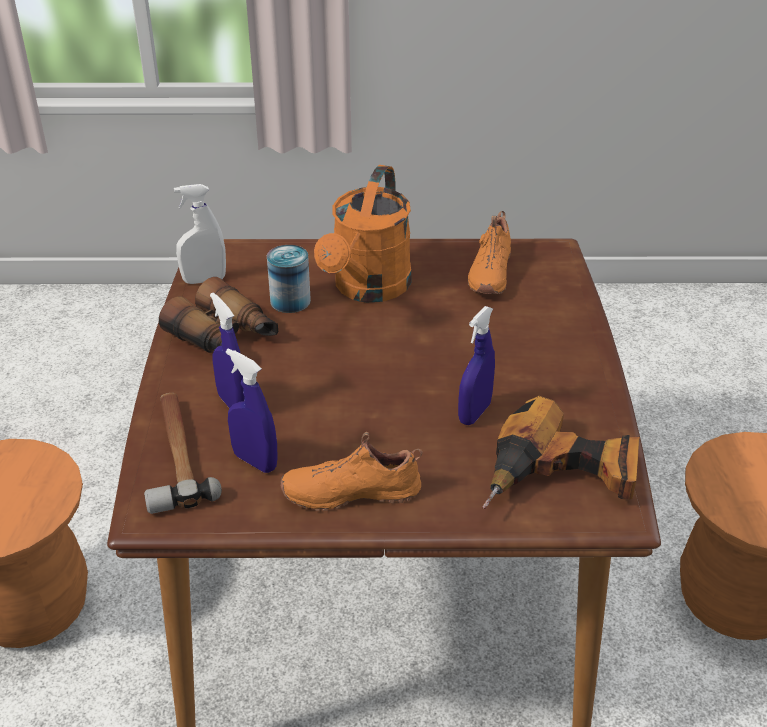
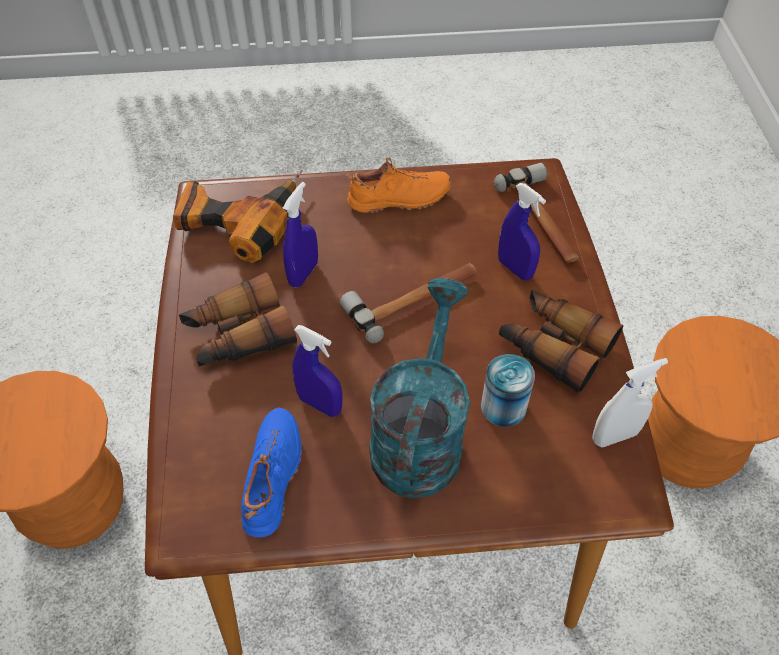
camera: 175 degrees right, 15 degrees up
blue spray bottle [226,348,278,473] -> blue spray bottle moved to [292,325,343,417]
orange watering can [314,165,412,302] -> turquoise watering can [369,278,470,498]
orange shoe [468,211,511,294] -> blue shoe [241,408,302,538]
none -> binoculars [179,272,297,366]
none -> hammer [340,263,478,343]

